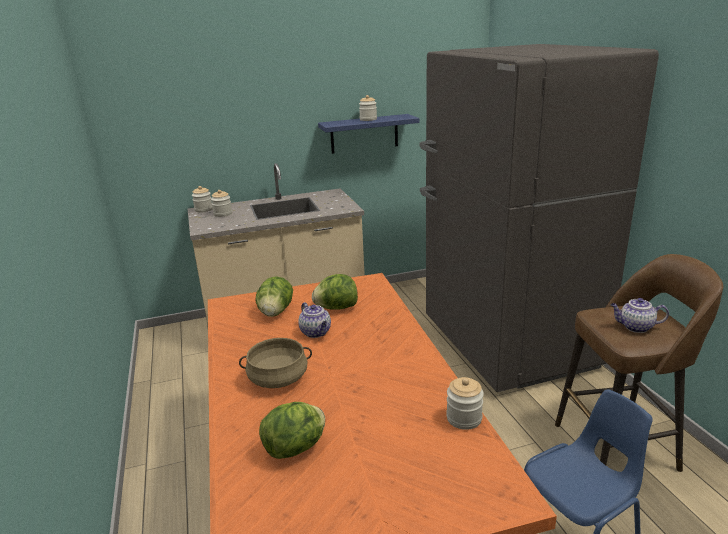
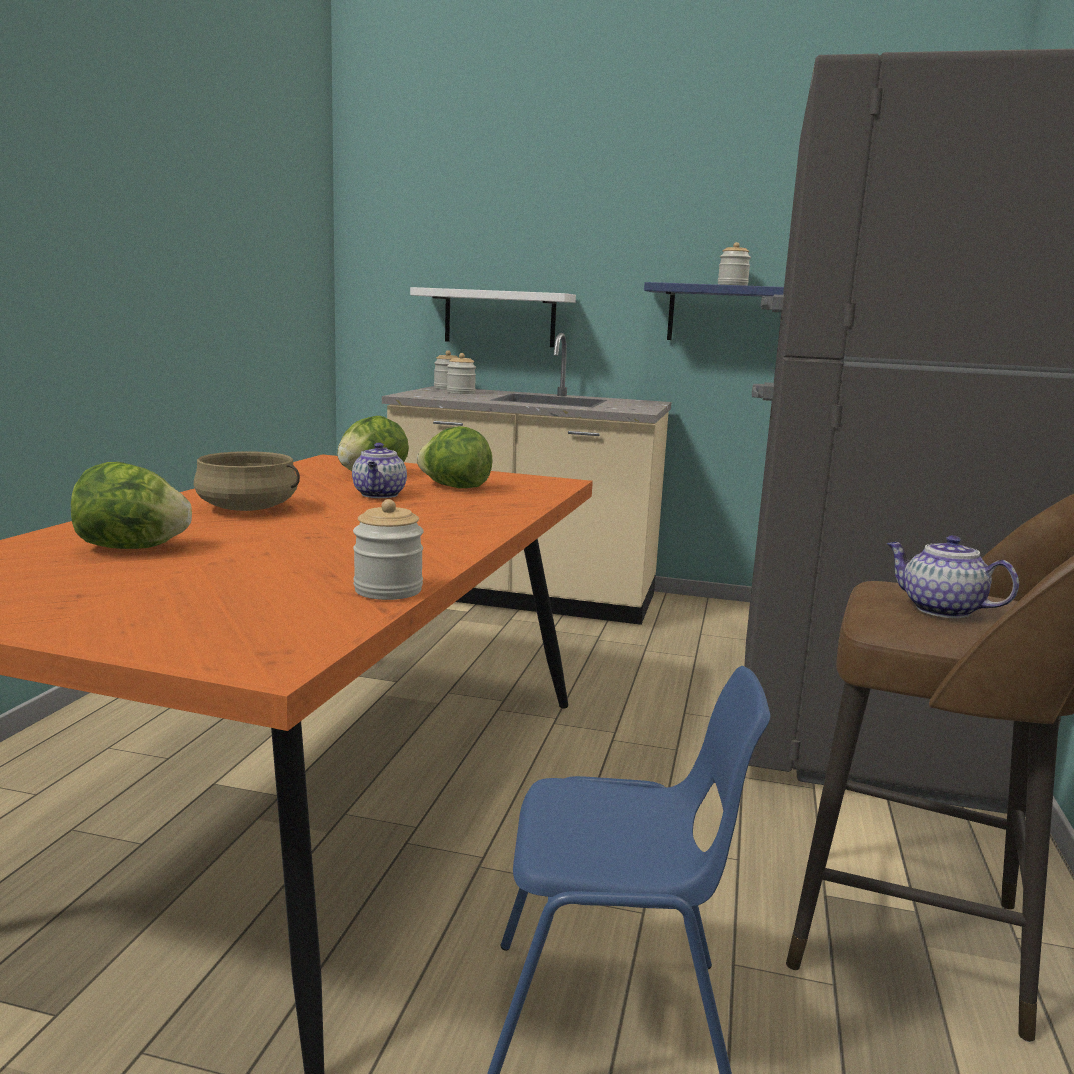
camera: 30 degrees right, 10 degrees down
none -> white shelf [410,287,576,347]

